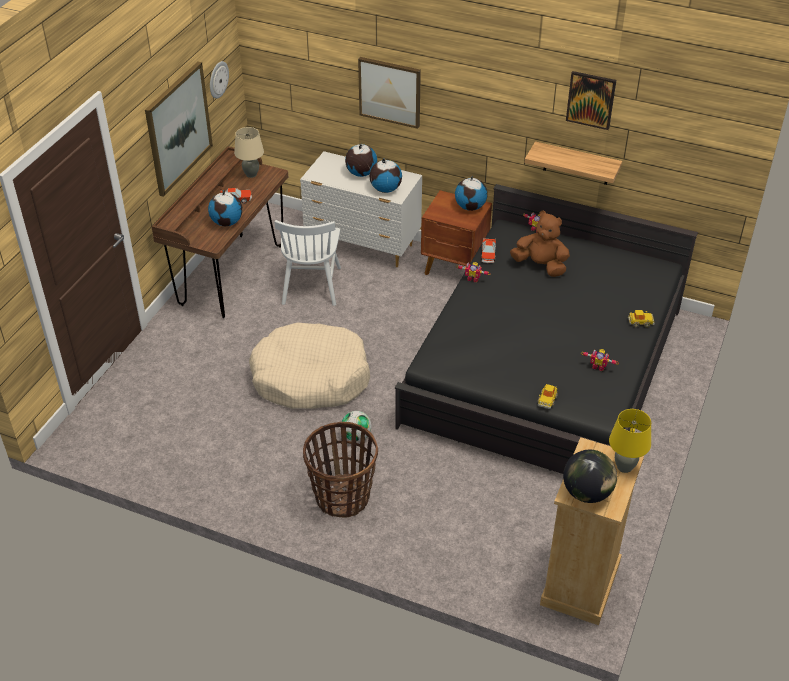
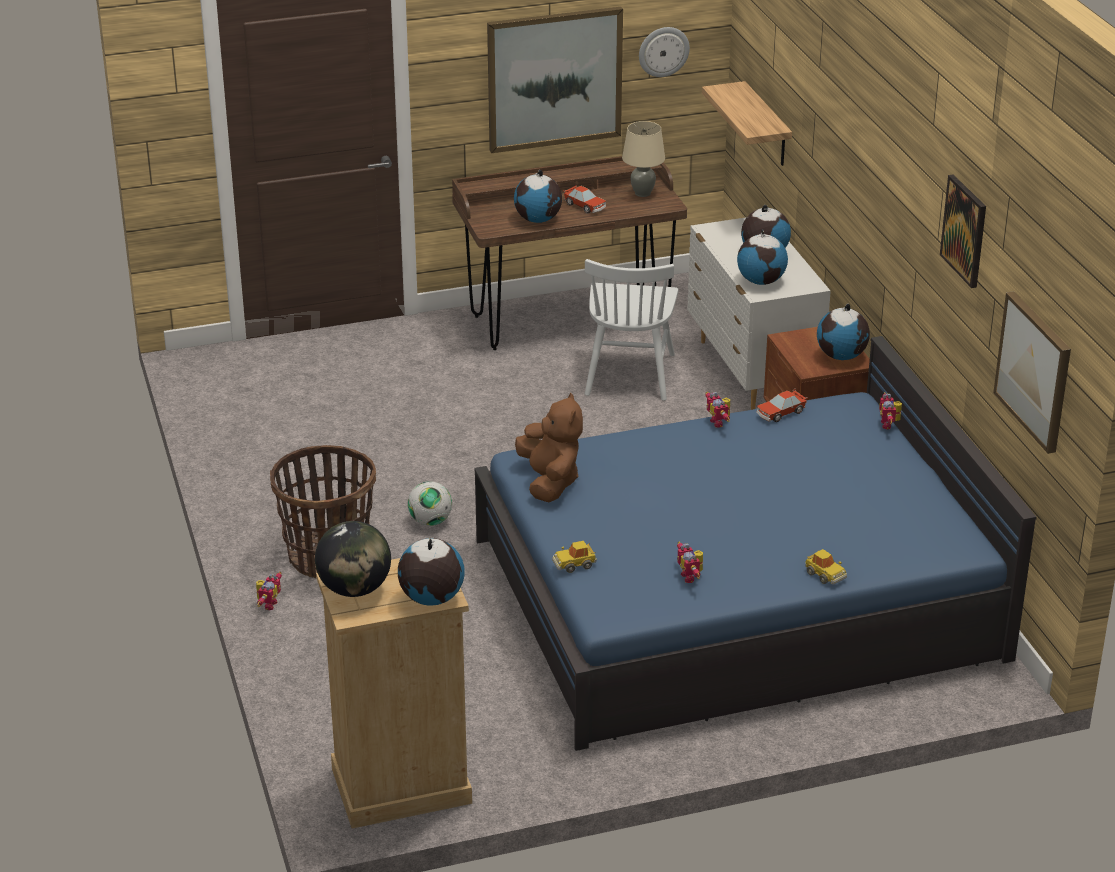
camera: 50 degrees right, 10 degrees down
beige dog bed [249,322,370,409] -> none
white chair [275,220,341,306] -> white chair turned 45 degrees counterclockwise [585,259,678,401]
picture [358,57,421,129] -> picture moved to [993,291,1071,454]
black bed [395,184,698,474] -> blue bed [474,336,1036,751]
brown plush toy [510,211,570,277] -> brown plush toy moved to [515,392,583,502]
shelf [525,141,622,185] -> shelf moved to [702,81,792,166]
yellow table lamp [609,409,651,473] -> globe [398,538,465,605]
none -> toy robot [256,572,282,610]

